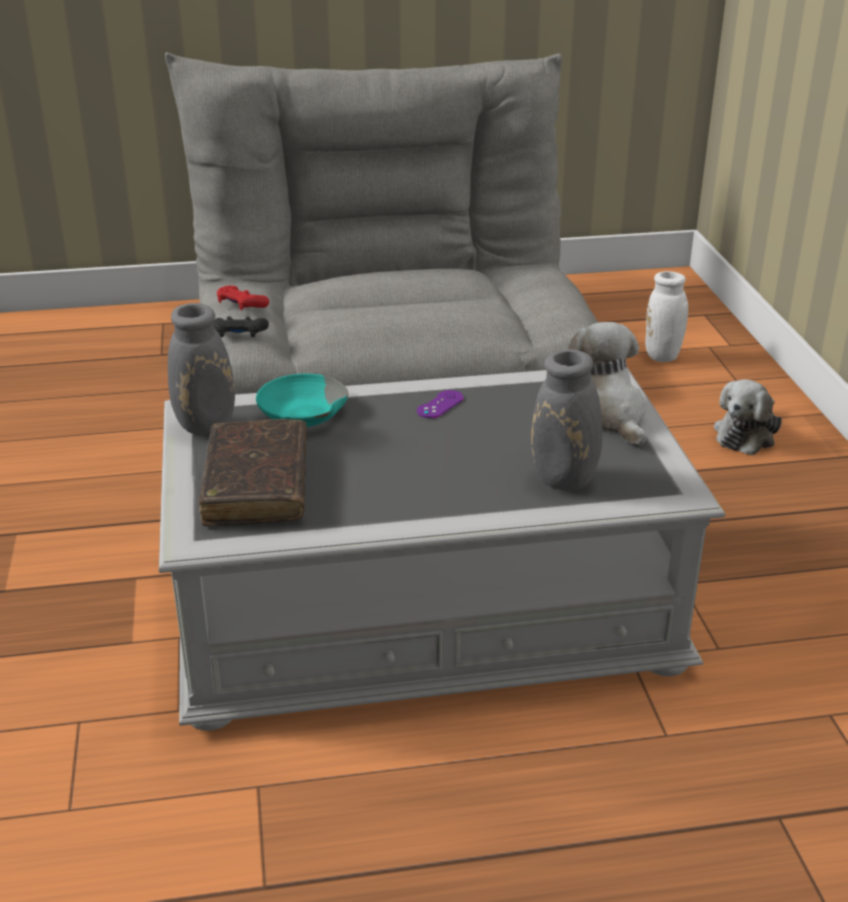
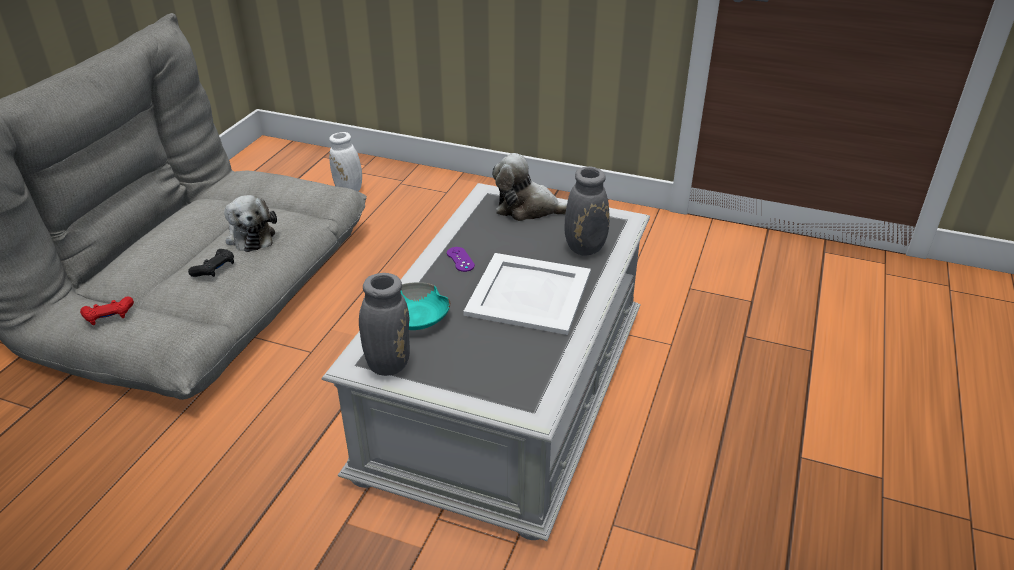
camera: 60 degrees left, 5 degrees up
brown book [199,419,307,526] -> none
black game controller [214,316,269,338] -> black game controller moved to [188,249,234,277]
plush toy [714,379,782,455] -> plush toy moved to [224,195,277,252]
none -> white tray [463,253,591,335]

